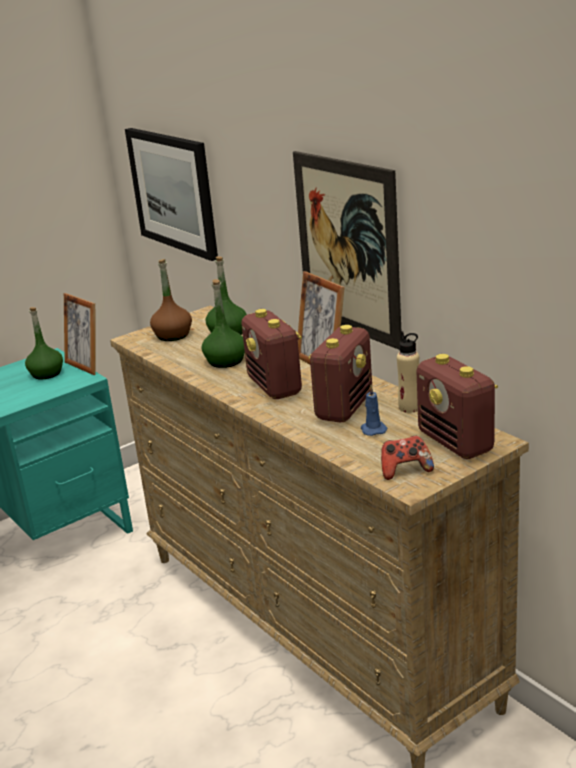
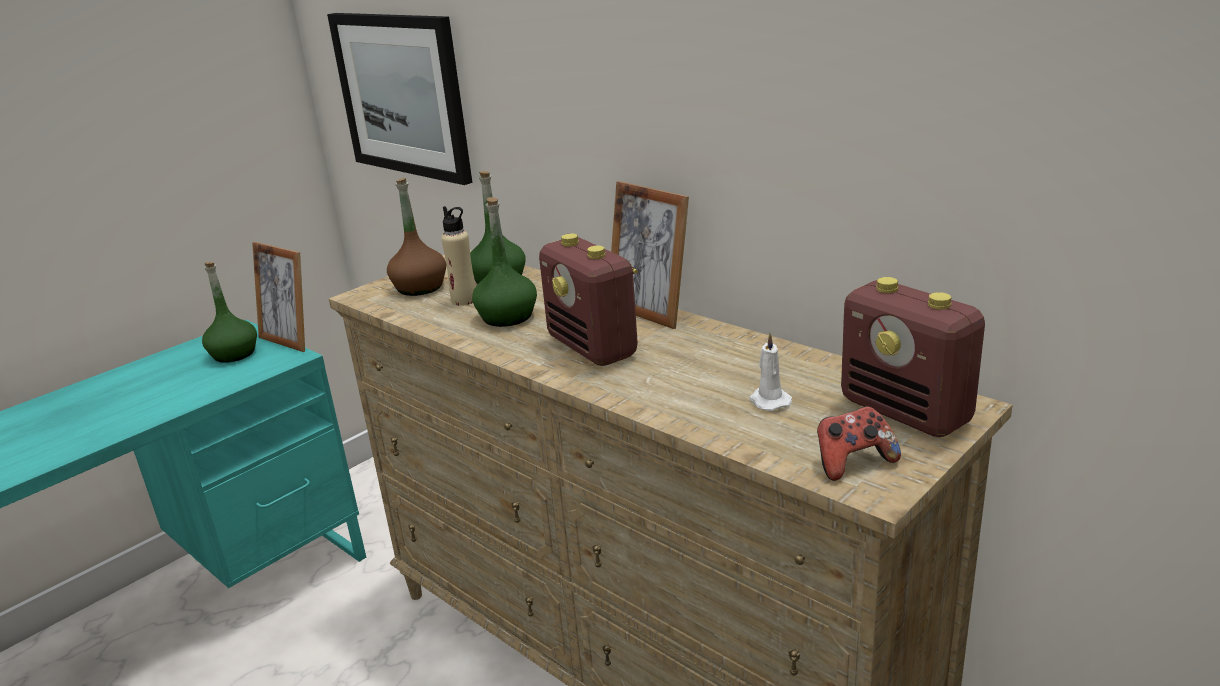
camera: 10 degrees left, 0 degrees up
picture [293,151,401,350] -> none
radio [308,325,372,423] -> none
blue candle [361,385,388,436] -> white candle [749,333,792,411]
beige bottle [397,331,419,413] -> beige bottle moved to [441,206,476,306]

